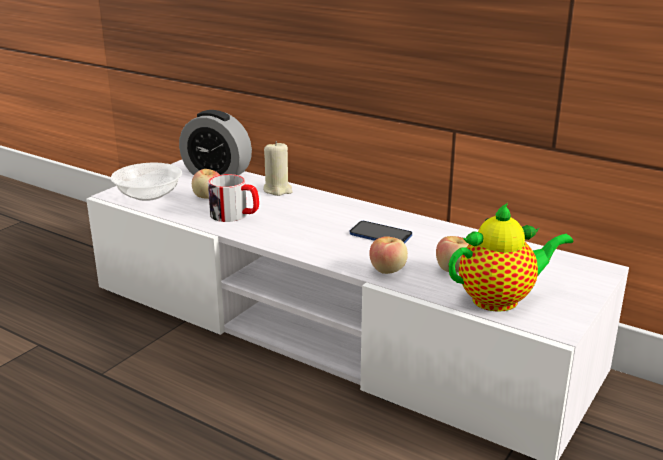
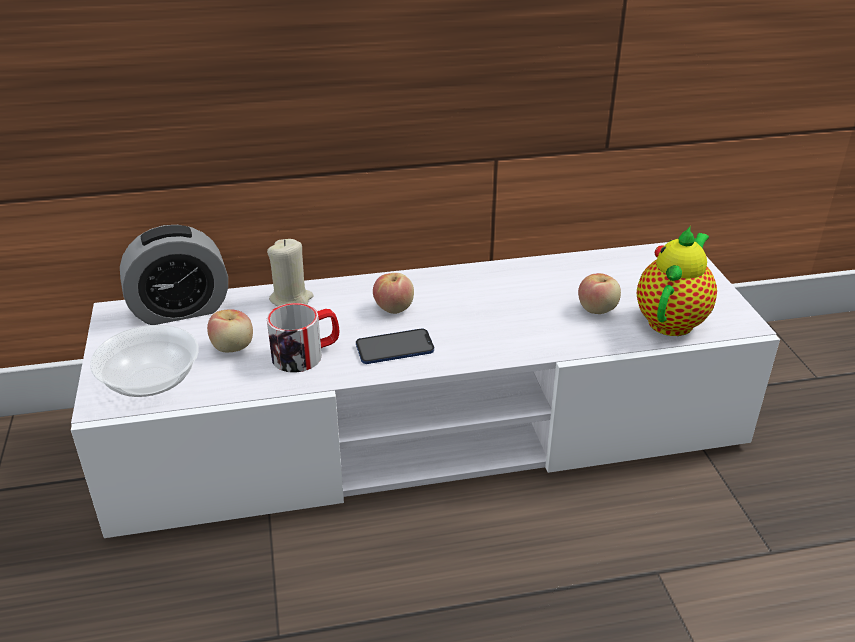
camera: 45 degrees left, 10 degrees up
phone [350,221,412,243] -> phone moved to [356,328,434,364]
apple [369,236,408,274] -> apple moved to [373,273,414,314]

